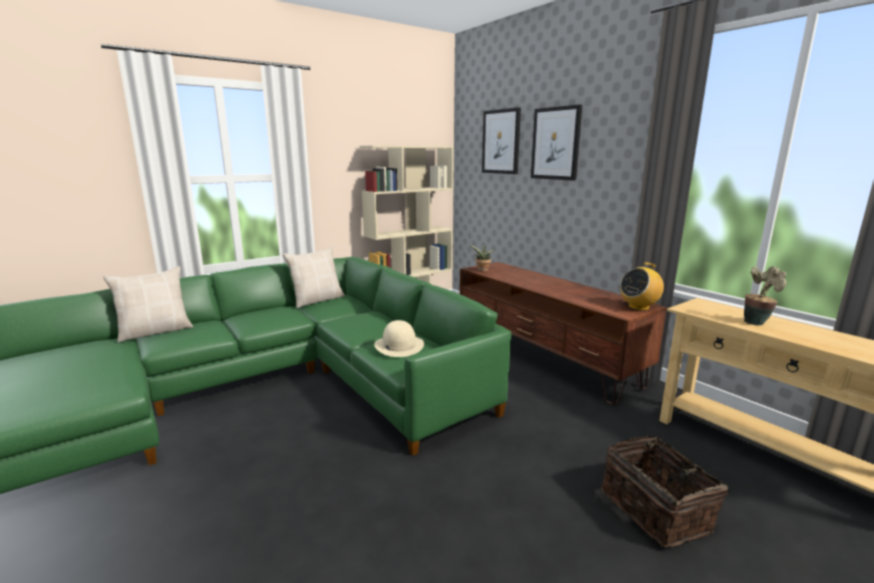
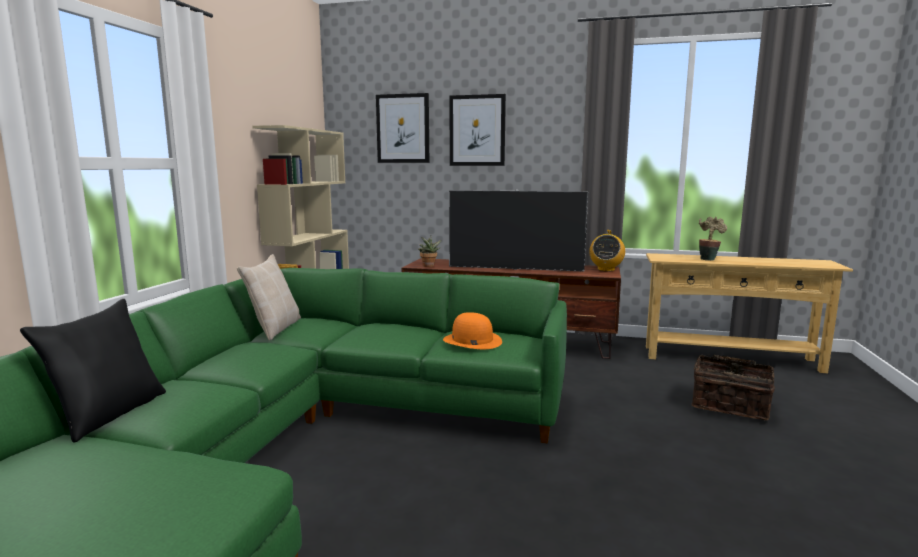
camera: 40 degrees left, 5 degrees down
beige pillow [103,266,193,343] -> black pillow [20,299,166,443]
beige hat [374,320,424,357] -> orange hat [443,312,502,349]
none -> television [449,189,588,272]

